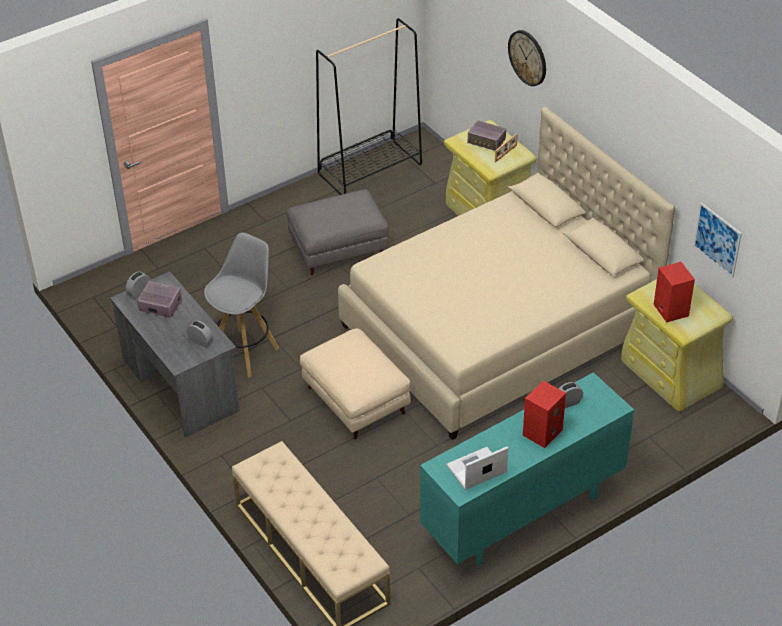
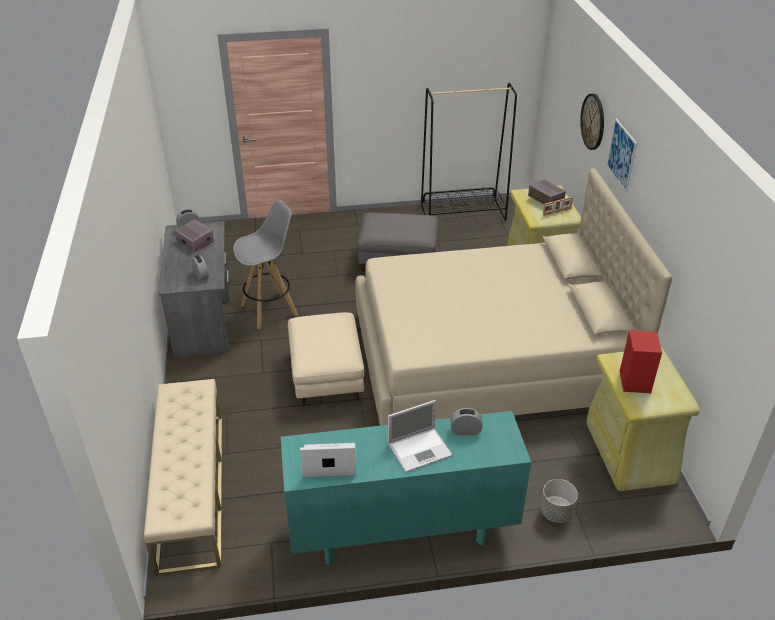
camera: 25 degrees right, 5 degrees down
red speaker [523,380,566,448] -> laptop [388,400,452,472]
picture [693,203,742,278] -> picture moved to [606,118,637,193]
none -> grey planter [540,479,578,523]

